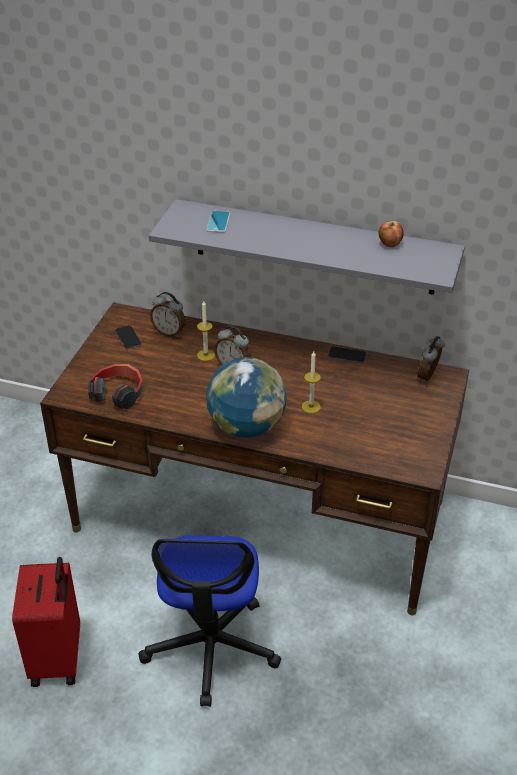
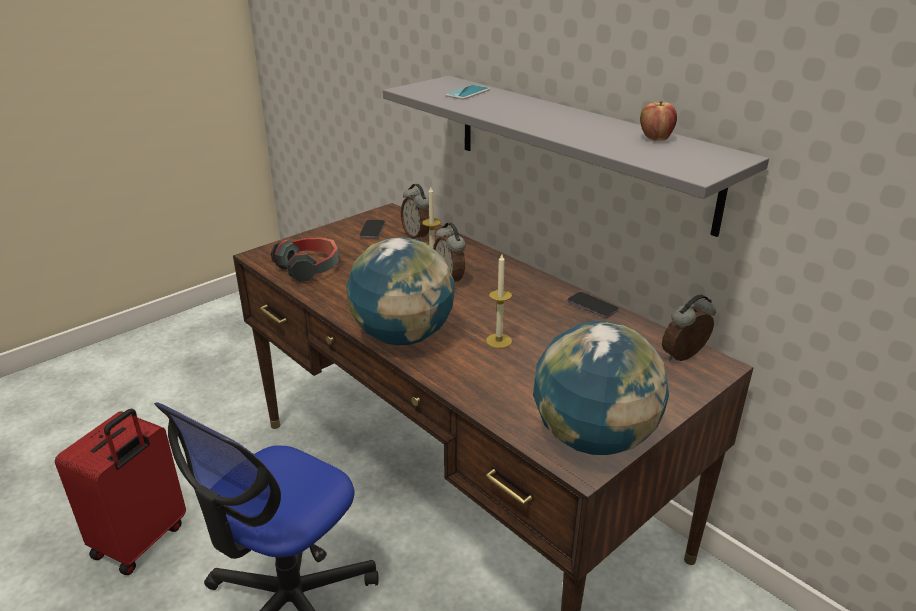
camera: 30 degrees right, 10 degrees down
none -> globe [533,321,669,455]

